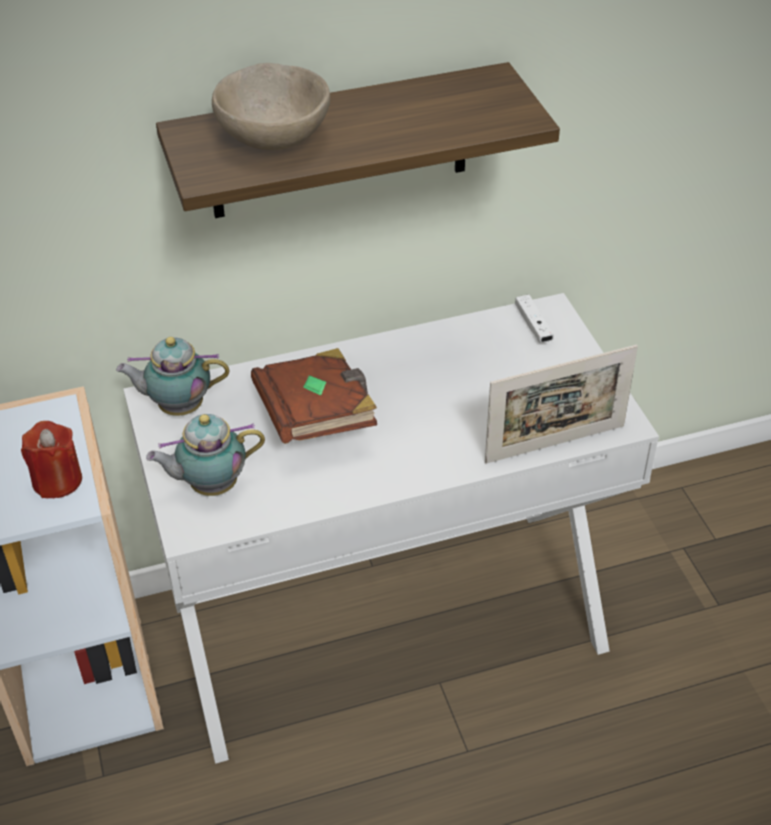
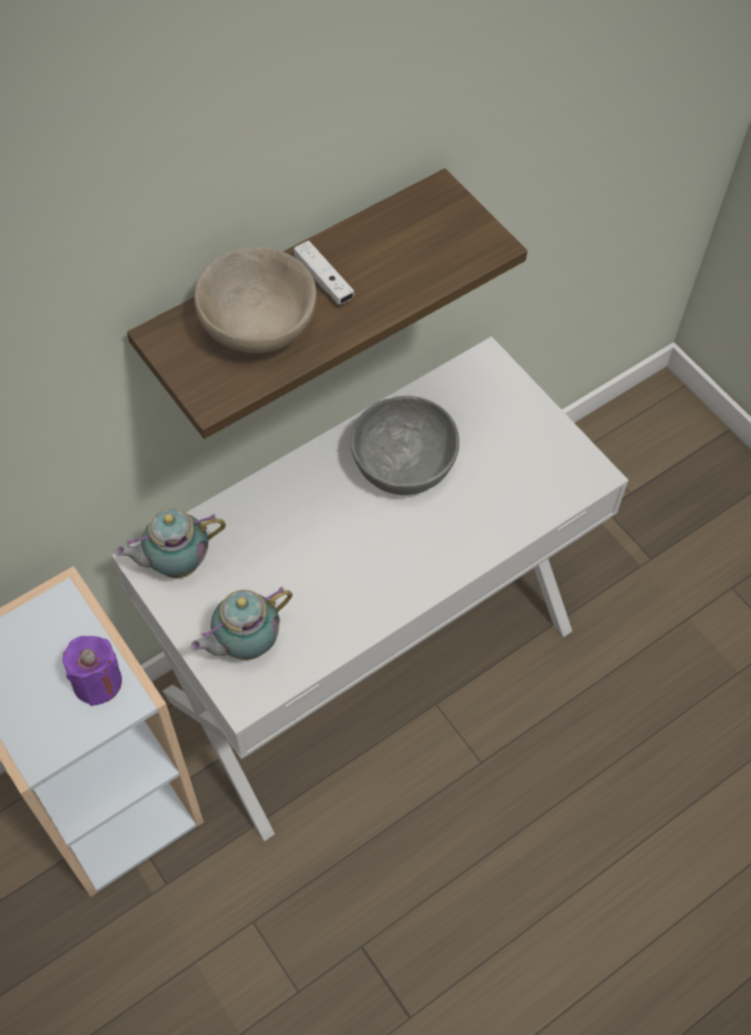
camera: 20 degrees left, 15 degrees up
red candle [21,421,82,498] -> purple candle [62,636,122,706]
brown book [251,348,377,444] -> none
picture frame [485,344,638,464] -> none
white game controller [515,295,554,343] -> white game controller moved to [294,241,354,305]
none -> grey bowl [351,396,459,495]

